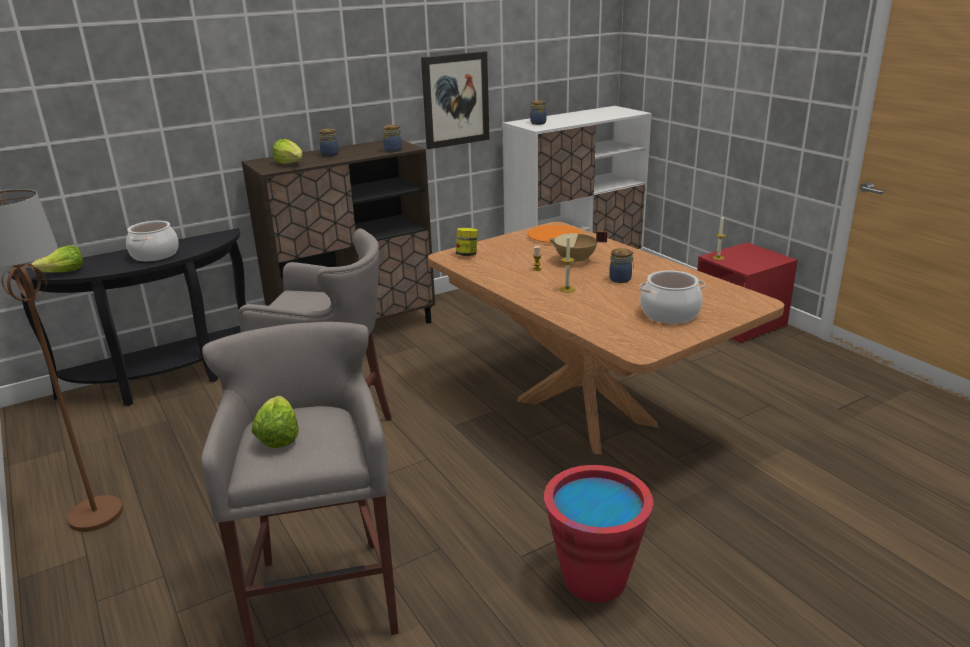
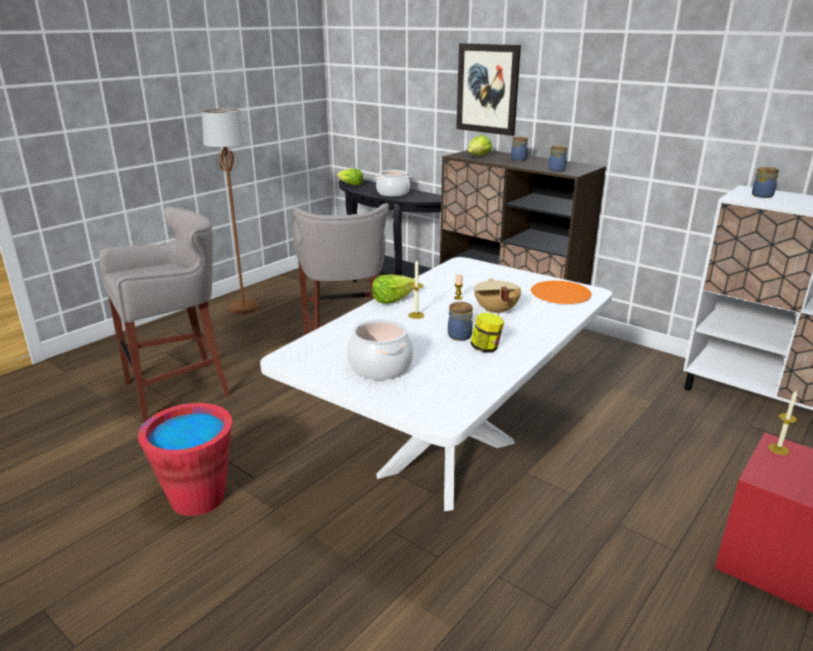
camera: 70 degrees right, 0 degrees up
lettuce [251,396,299,448] -> lettuce moved to [372,274,415,304]
picture [421,51,489,149] -> picture moved to [456,43,521,136]
brown dining table [428,222,785,455] -> white dining table [260,257,612,511]
jar [456,228,478,256] -> jar moved to [470,313,504,353]

